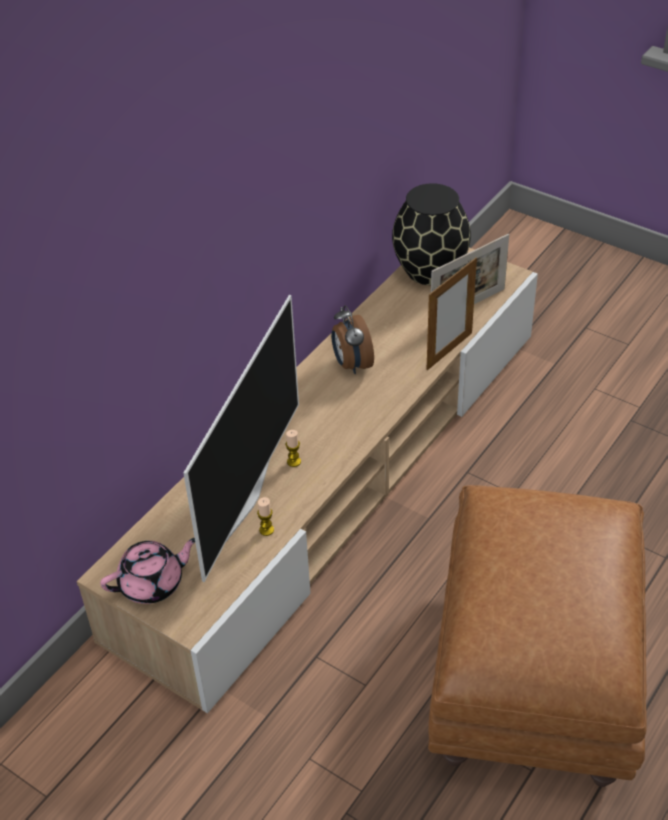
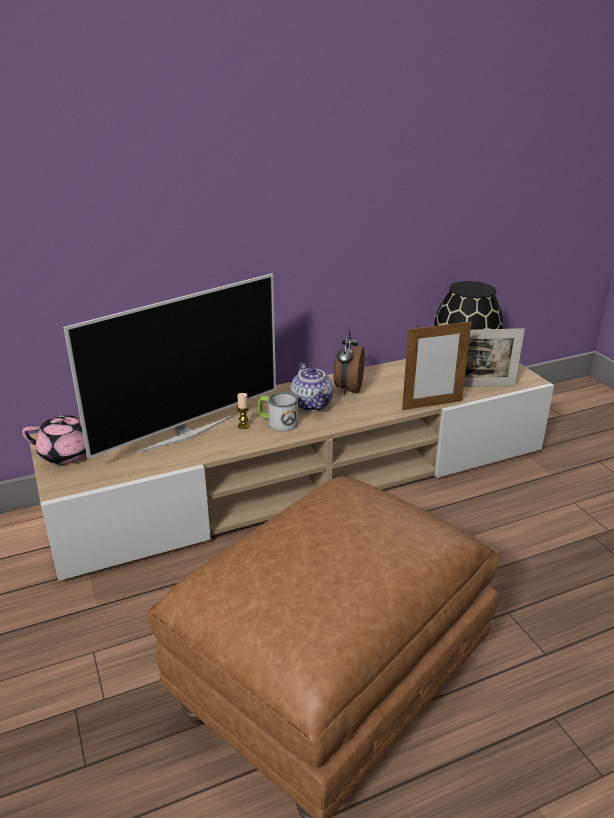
camera: 30 degrees right, 15 degrees down
candle [257,497,274,536] -> none
none -> mug [258,392,298,431]
none -> teapot [290,363,333,411]

